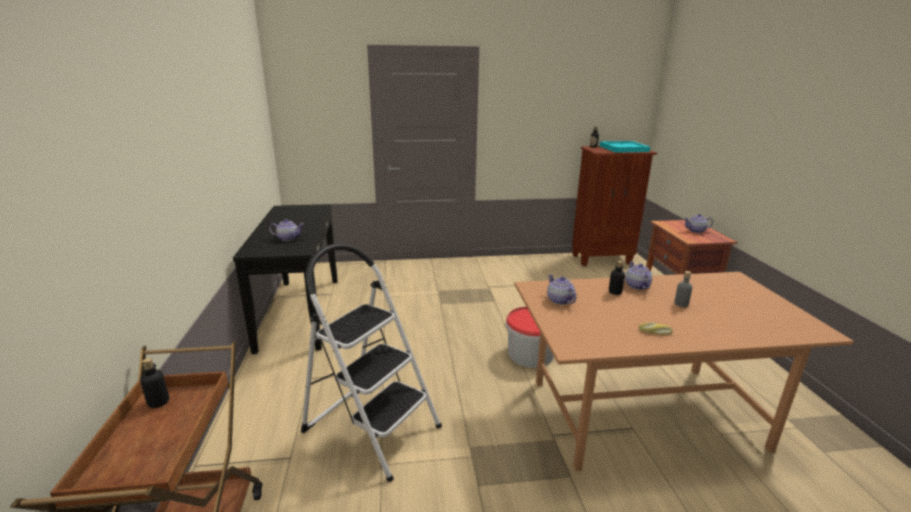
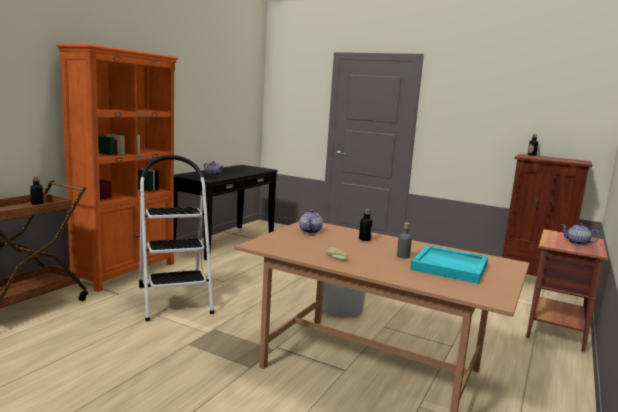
camera: 35 degrees right, 10 degrees down
turquoise tray [600,141,650,153] -> turquoise tray moved to [410,245,488,284]
teapot [625,261,652,290] -> none
none -> orange bookcase [57,43,179,292]

